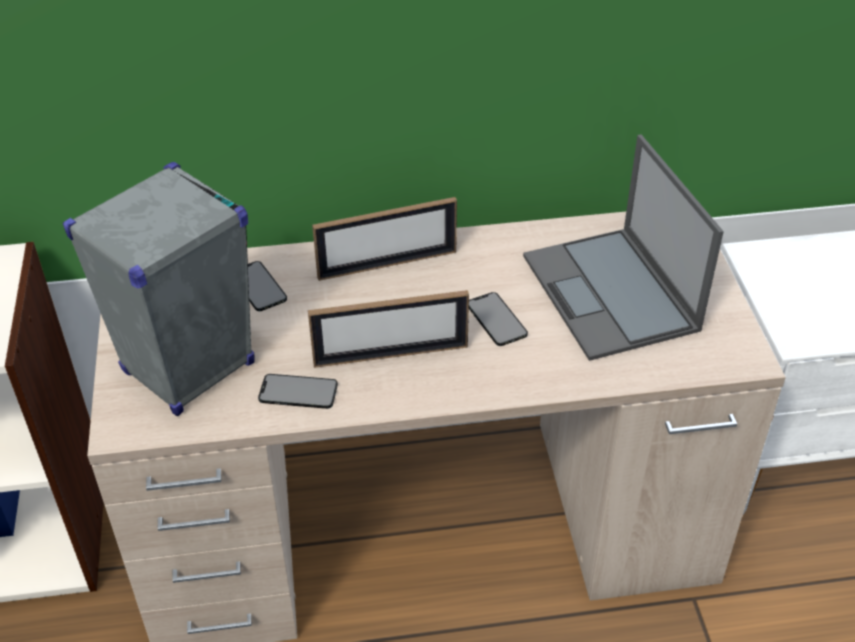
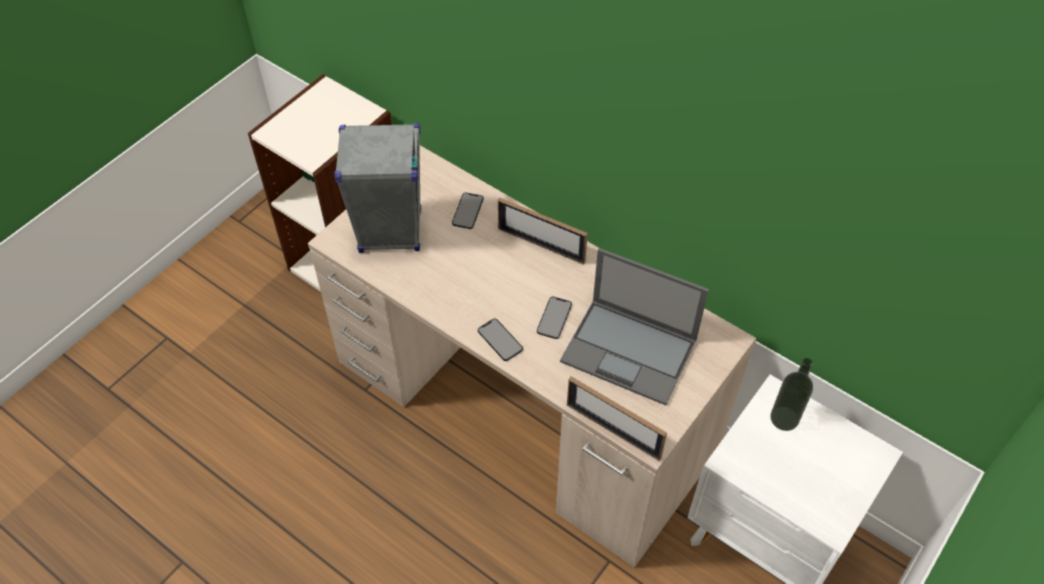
camera: 45 degrees right, 10 degrees up
phone [258,374,338,409] -> phone moved to [478,319,523,361]
picture frame [308,290,469,368] -> picture frame moved to [567,376,667,461]
laptop [523,134,724,361] -> laptop turned 90 degrees counterclockwise [560,248,709,405]
none -> bottle [770,358,813,431]

